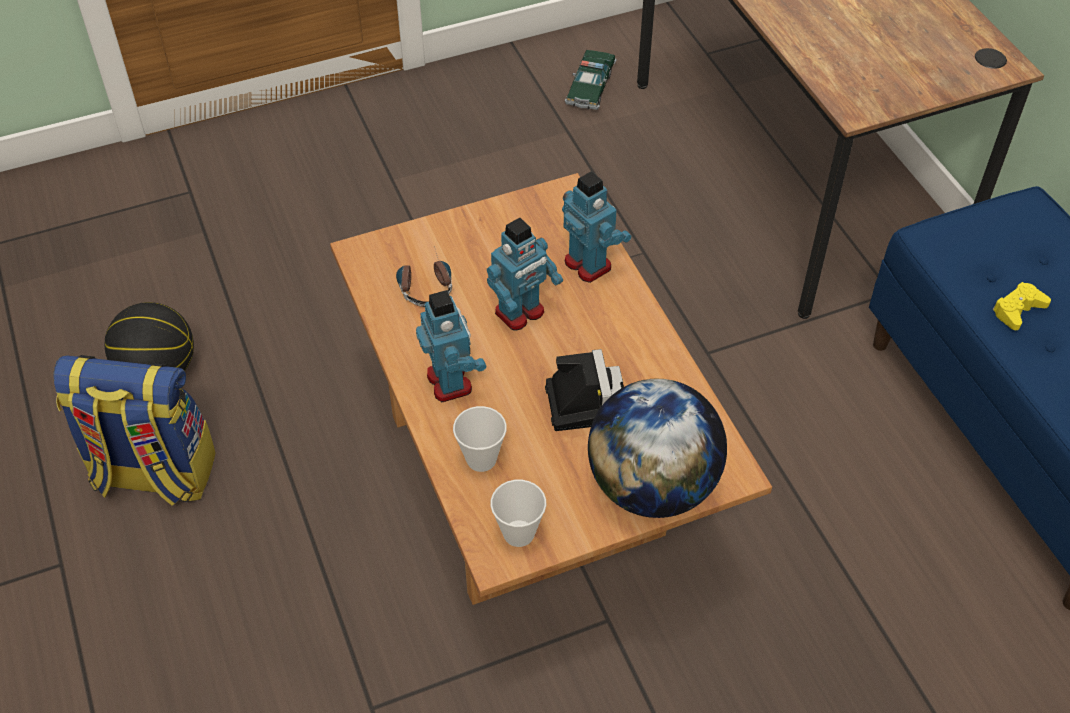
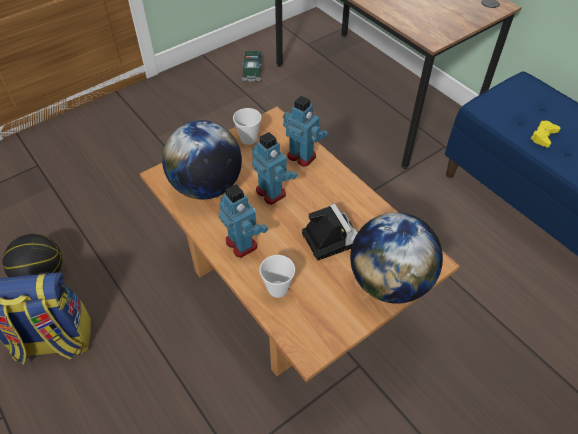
camera: 15 degrees left, 0 degrees up
headphones [396,246,452,307] -> globe [162,120,242,199]
toy robot [487,218,563,330] -> toy robot turned 75 degrees counterclockwise [252,132,297,205]
cup [490,480,546,547] -> cup moved to [233,108,261,145]

